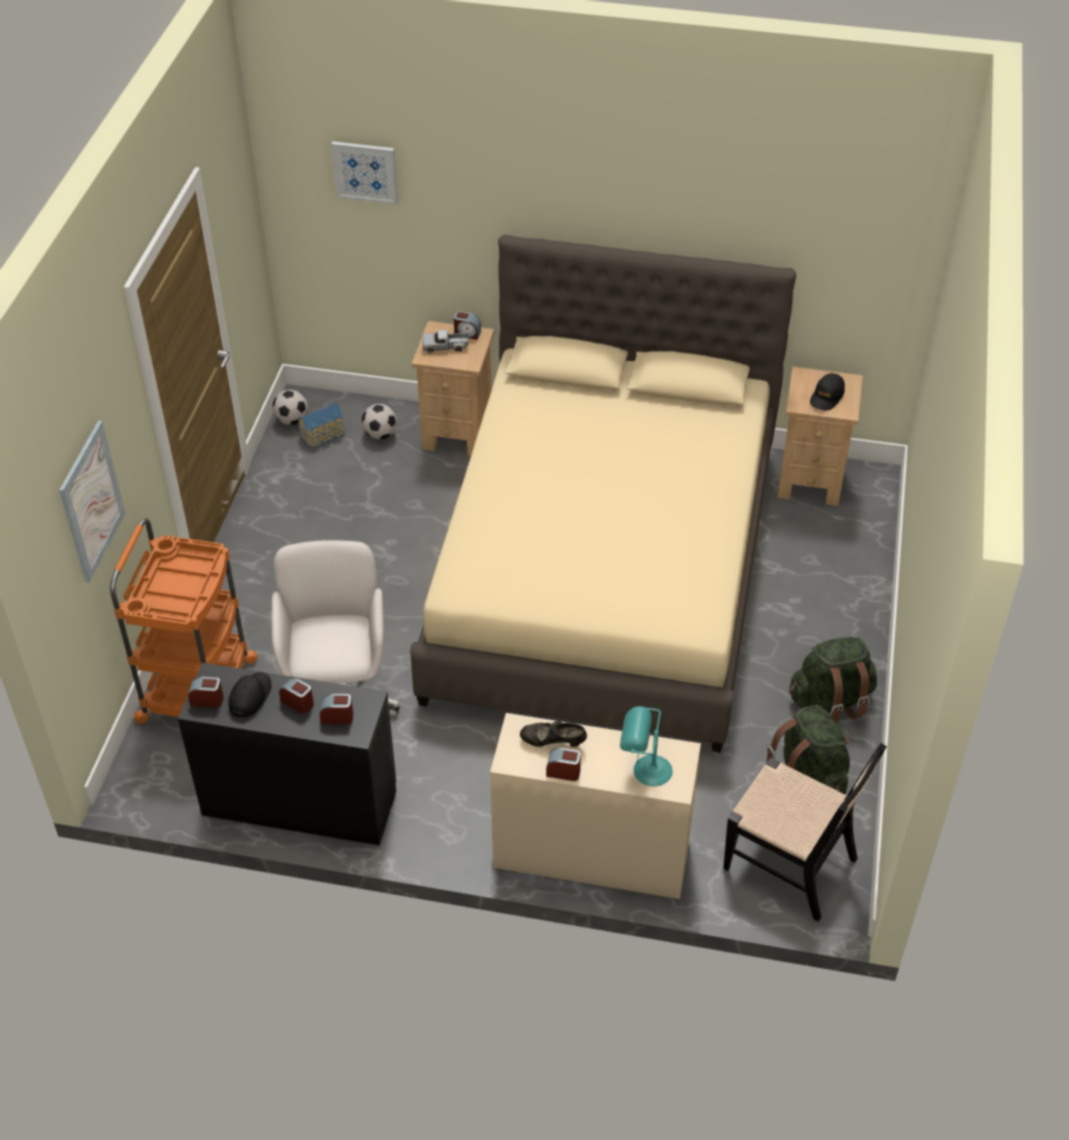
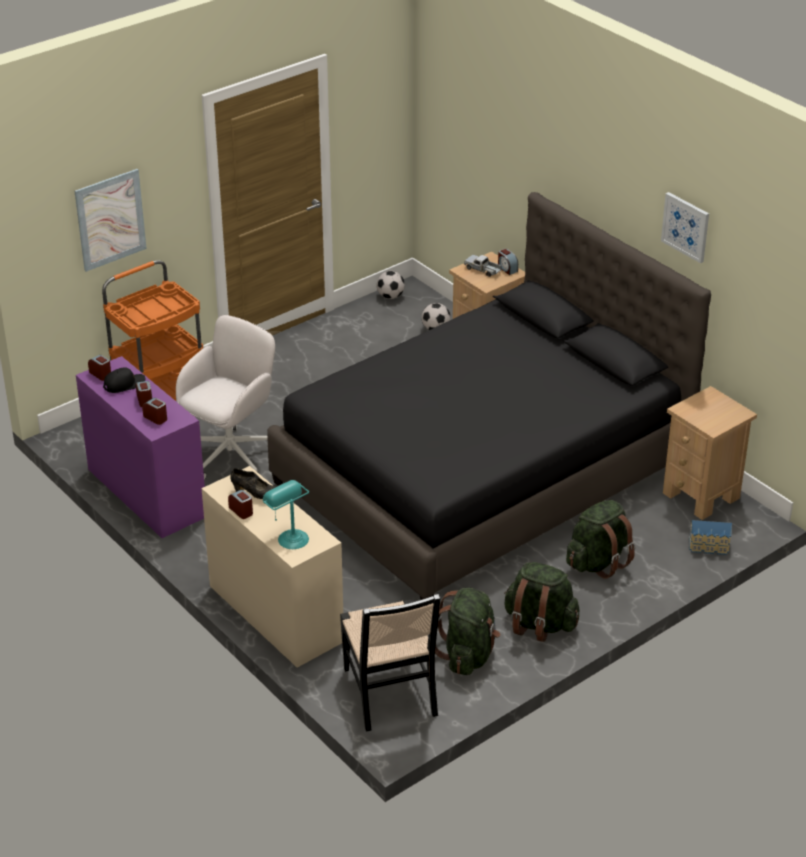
camera: 40 degrees right, 10 degrees down
black desk [178,663,396,845] -> purple desk [76,356,205,538]
toy house [298,402,345,448] -> toy house moved to [689,520,732,555]
picture [331,141,398,205] -> picture moved to [661,192,709,263]
beige bed [410,234,796,753] -> black bed [267,192,711,600]
black shoe [520,721,587,747] -> black shoe turned 150 degrees clockwise [231,468,276,499]
black cap [810,373,845,410] -> none
none -> green backpack [566,500,635,579]

